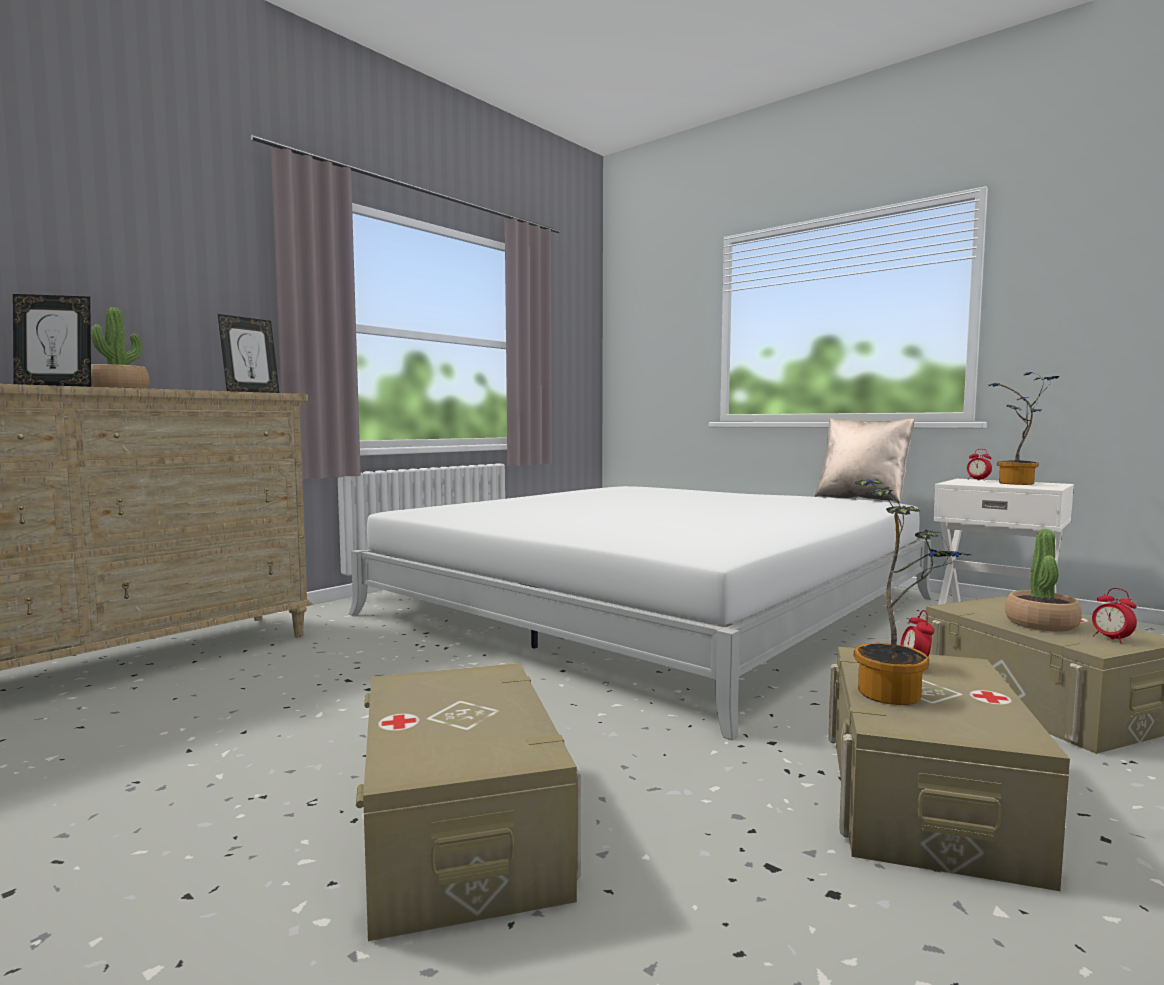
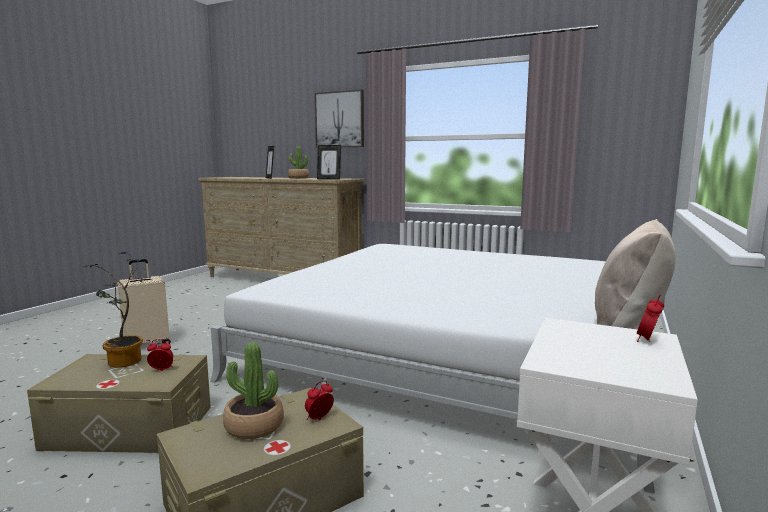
camera: 75 degrees right, 5 degrees up
beige storage box [356,663,581,941] -> beige suitcase [117,260,171,344]
potted plant [988,372,1059,485] -> none
alarm clock [1092,588,1137,643] -> alarm clock moved to [305,381,334,420]
none -> picture [314,89,364,148]

